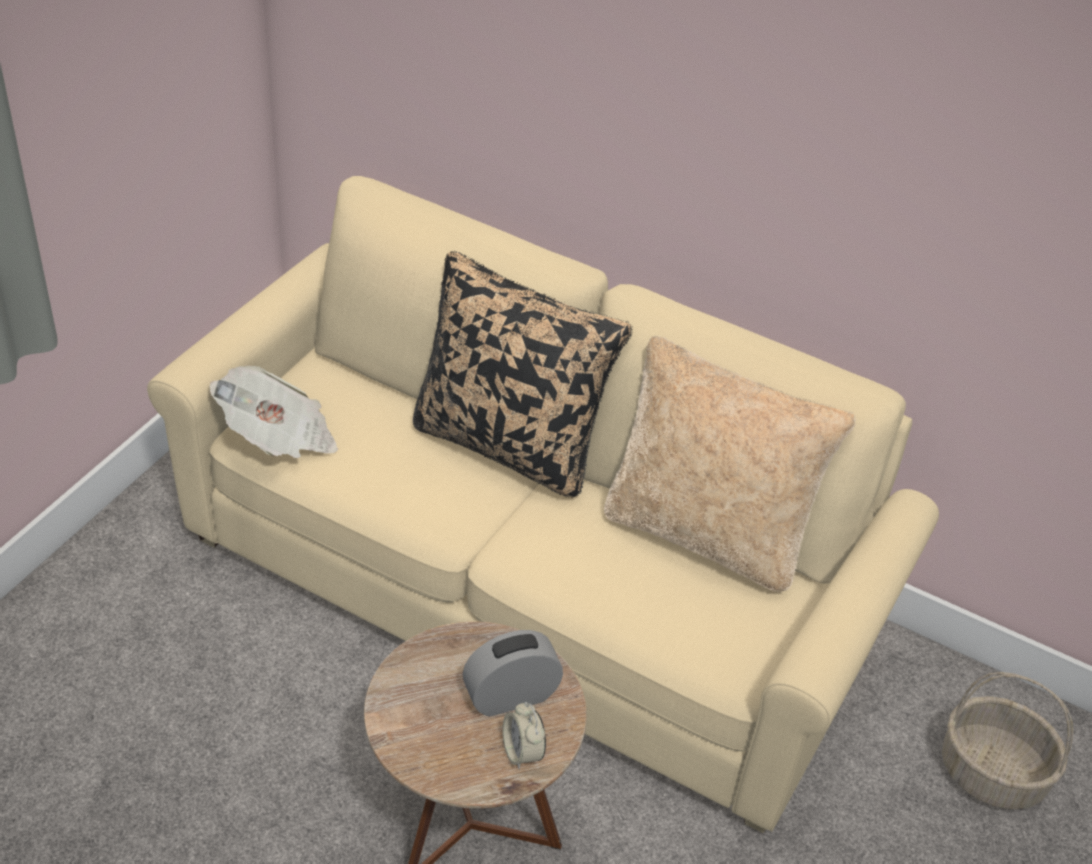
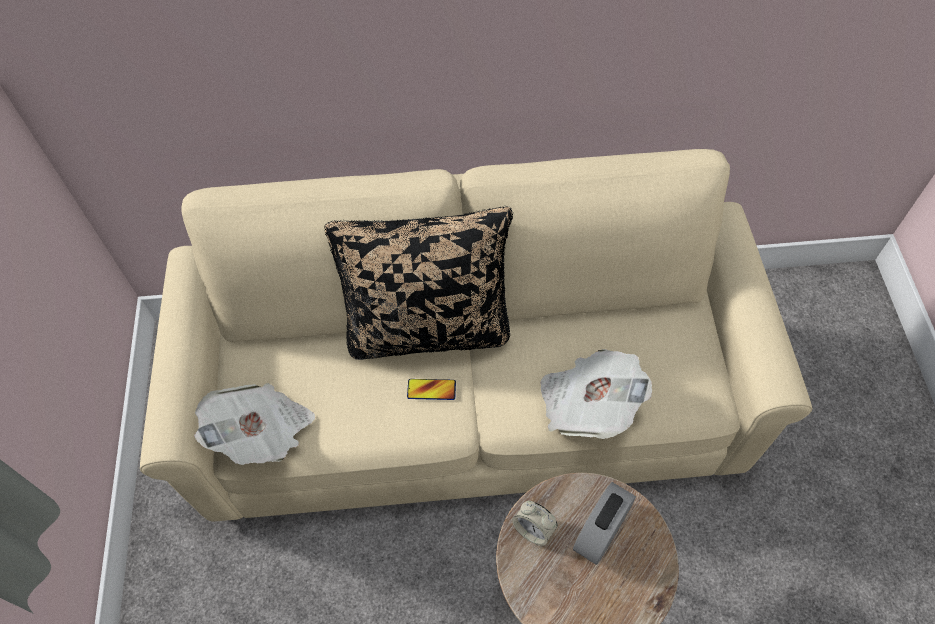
camera: 30 degrees left, 15 degrees up
alarm clock [502,702,546,770] -> alarm clock moved to [512,501,558,546]
beige pillow [604,335,857,593] -> none
basket [942,672,1073,809] -> none
none -> phone [407,379,456,400]
none -> newspaper [540,349,652,439]

